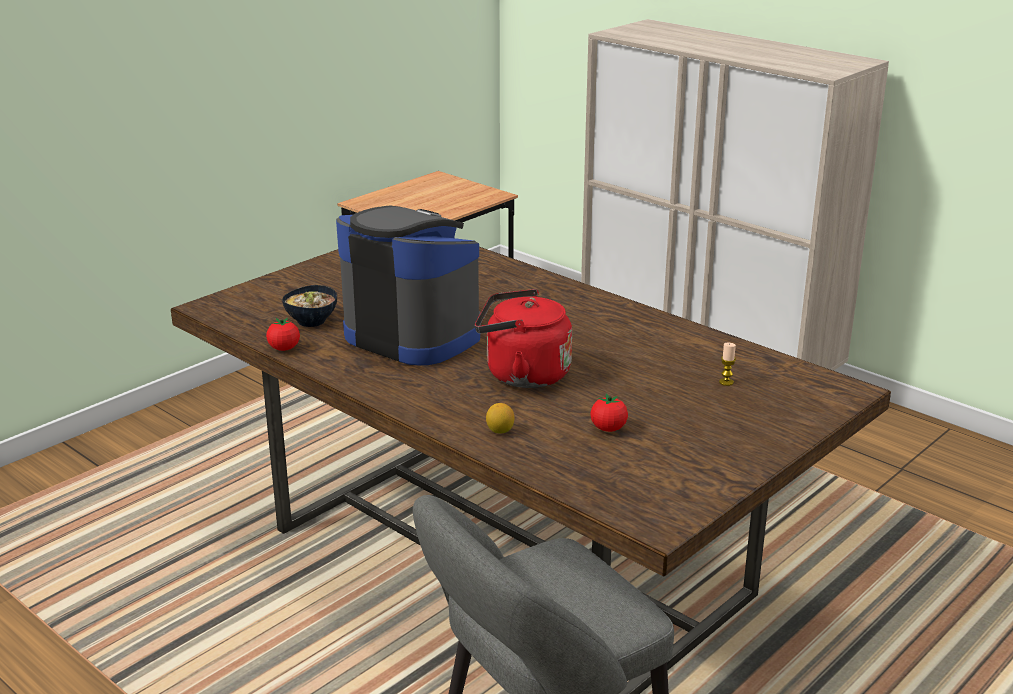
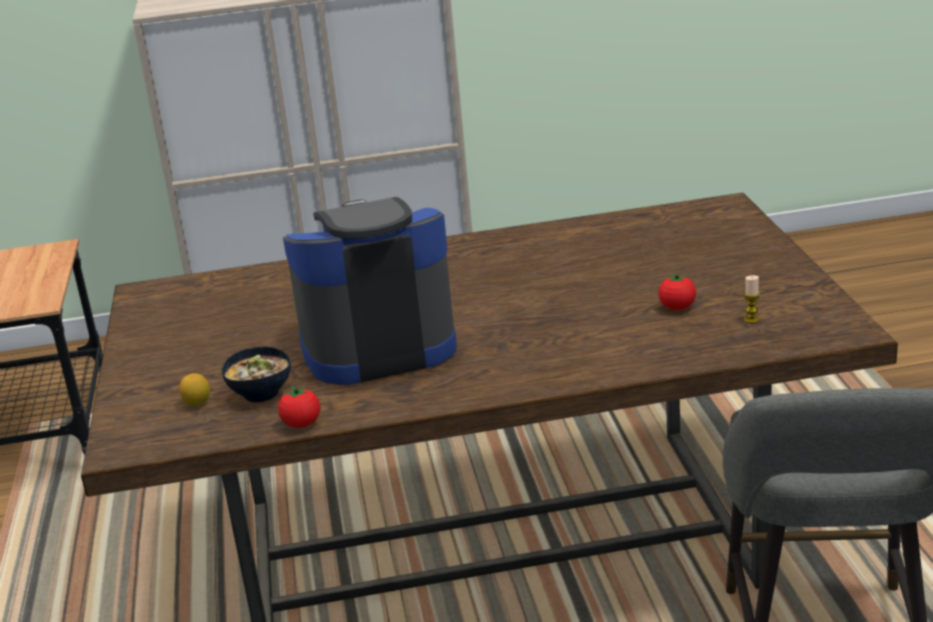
camera: 50 degrees left, 0 degrees up
red kettle [475,289,572,388] -> none
lemon [486,403,515,434] -> lemon moved to [179,373,210,406]
candle [719,343,736,386] -> candle moved to [744,275,760,323]

